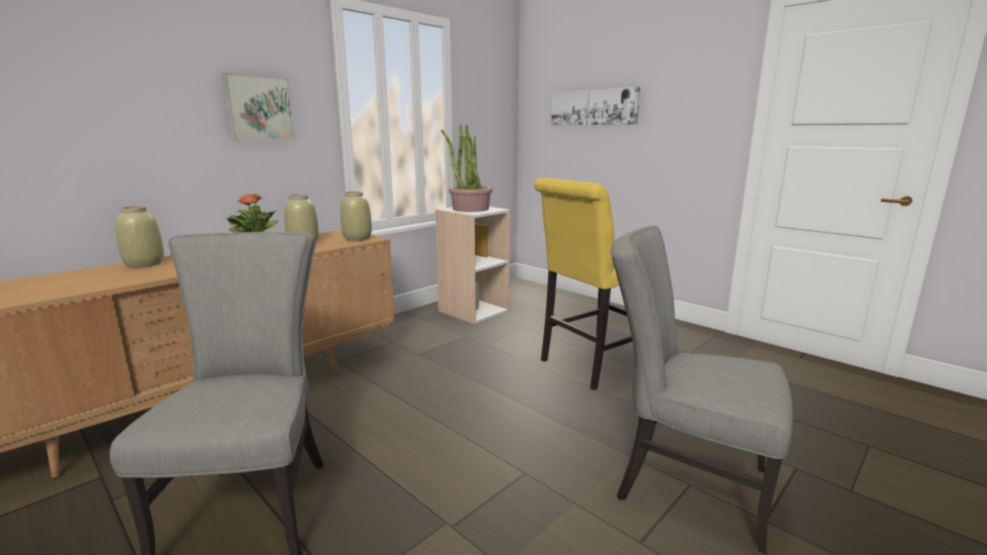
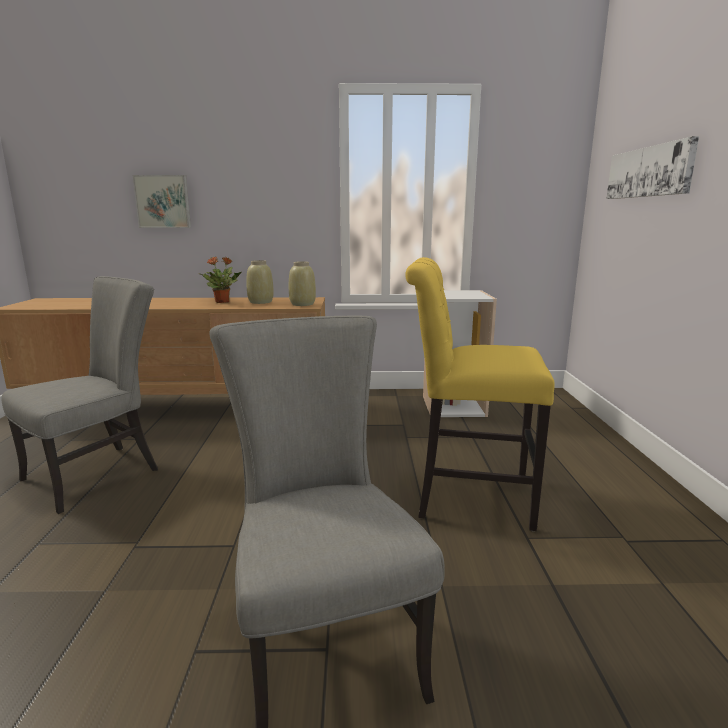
camera: 45 degrees right, 0 degrees up
beige vase [116,206,164,268] -> none
picture [221,73,295,141] -> picture moved to [133,175,191,228]
potted plant [441,125,492,212] -> none

